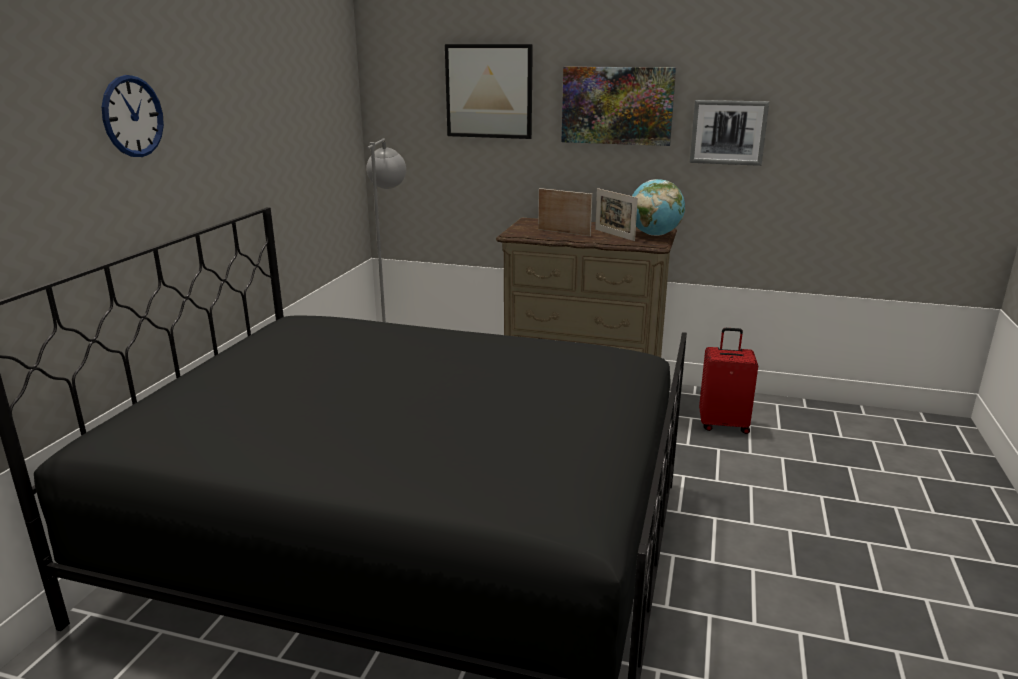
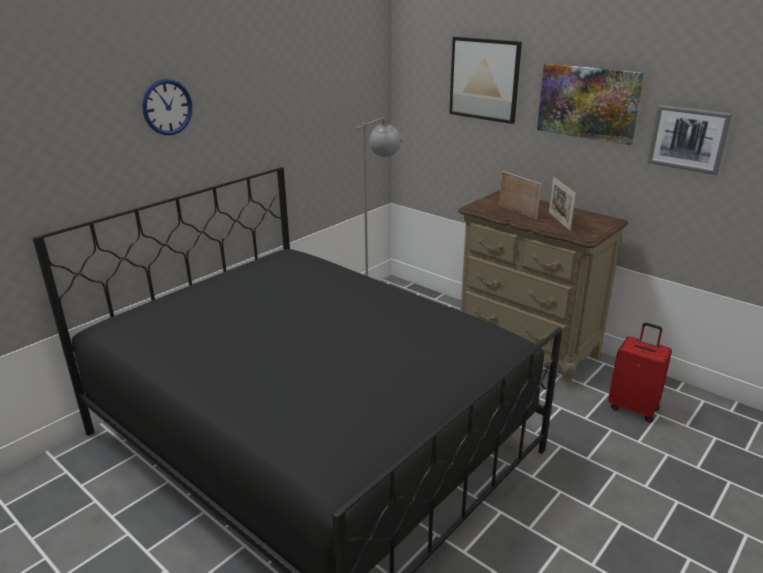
camera: 25 degrees right, 5 degrees up
globe [632,179,685,236] -> none

